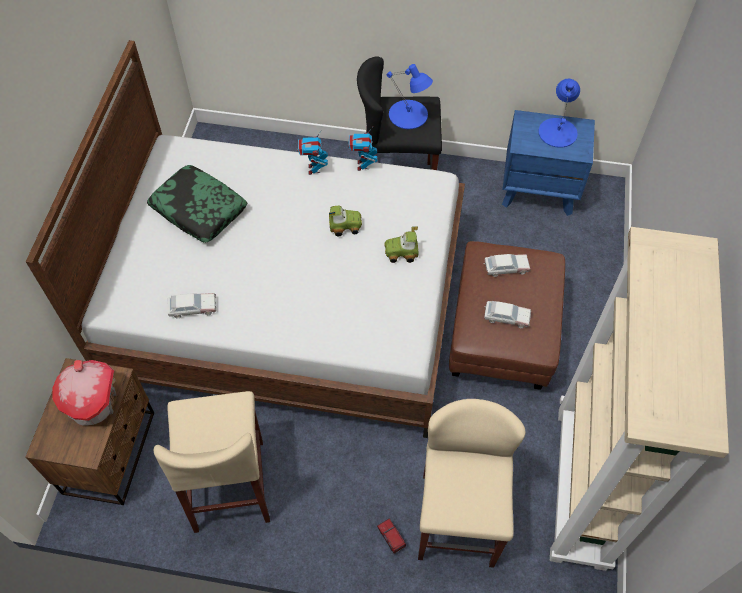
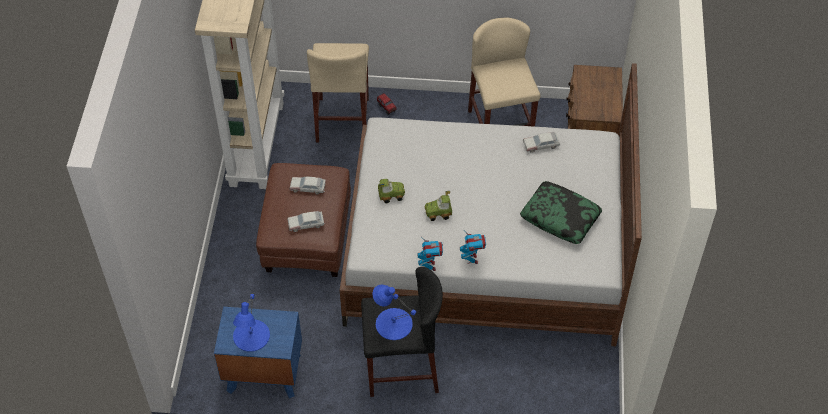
camera: 175 degrees right, 5 degrees down
toy house [52,360,116,426] -> none

